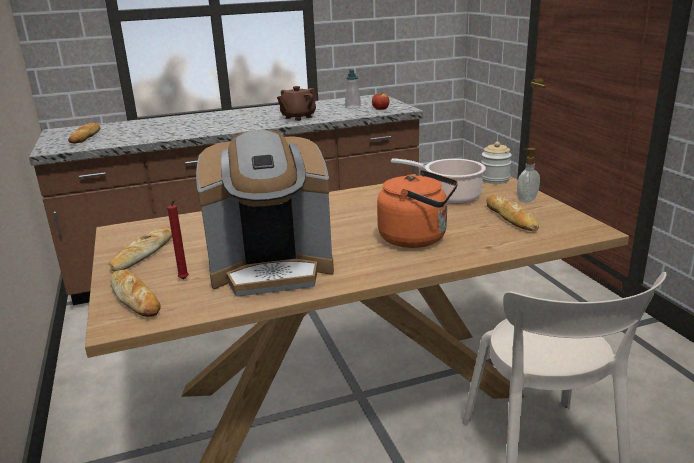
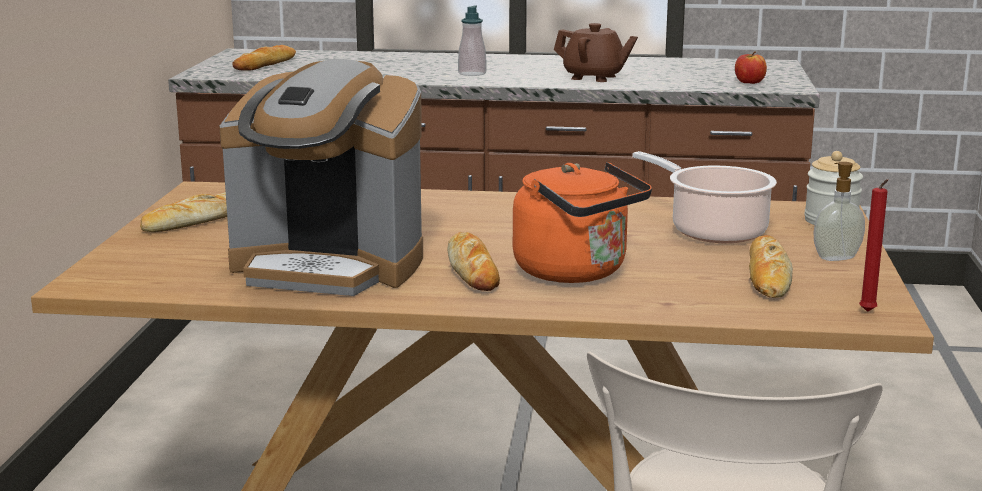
camera: 25 degrees right, 5 degrees down
bread [110,270,161,317] -> bread moved to [447,231,500,291]
red candle [167,200,189,279] -> red candle moved to [859,179,888,312]
brown teapot [277,86,317,121] -> brown teapot turned 135 degrees counterclockwise [554,23,638,82]
soap dispenser [345,69,361,109] -> soap dispenser moved to [458,6,486,76]

